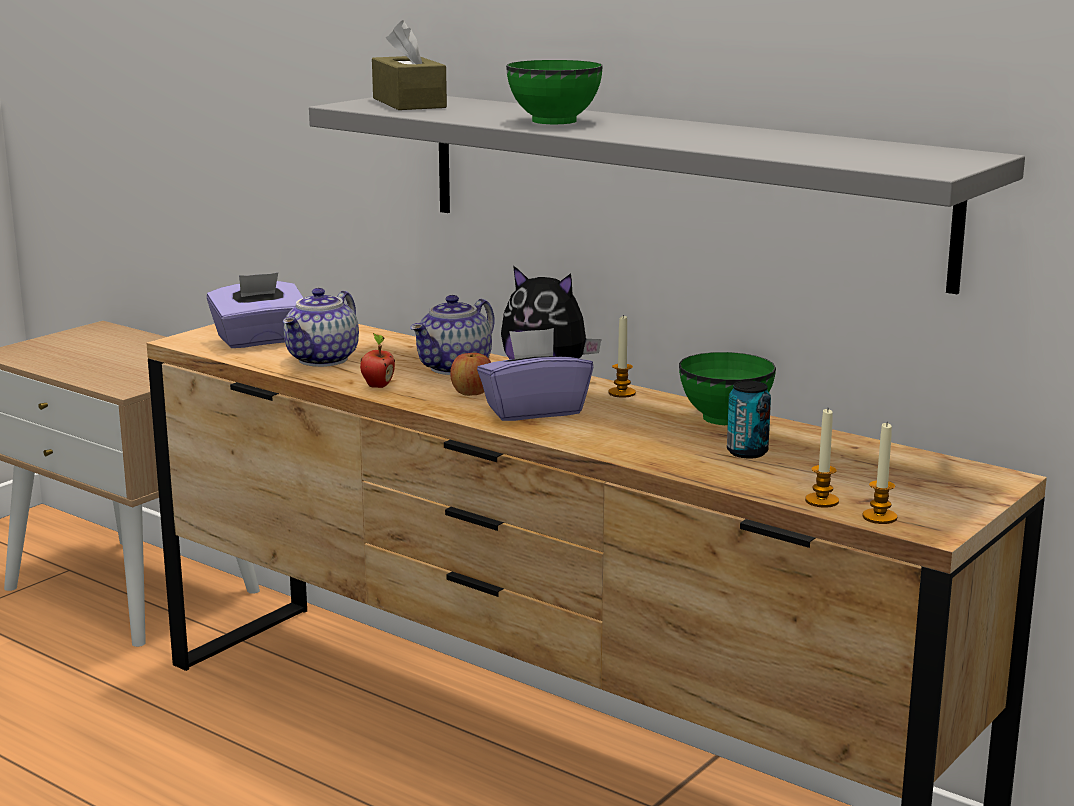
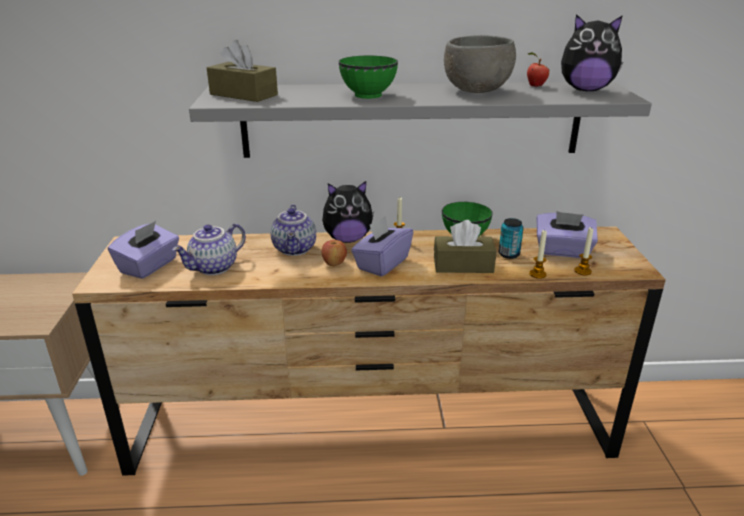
camera: 40 degrees left, 10 degrees up
teapot [283,288,359,367] -> teapot turned 60 degrees clockwise [172,223,246,275]
apple [360,333,395,388] -> apple moved to [527,52,549,87]
candle [862,423,897,524] -> candle moved to [529,230,547,279]
none -> brown tissue box [434,220,496,273]
none -> grey bowl [444,35,516,93]
none -> purple tissue box [536,211,598,258]
none -> plush toy [561,14,623,91]

